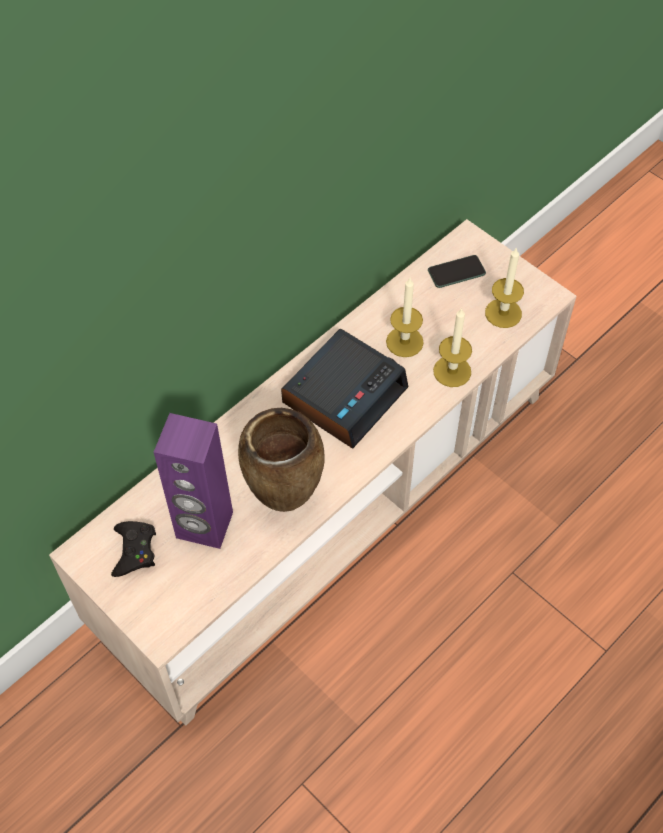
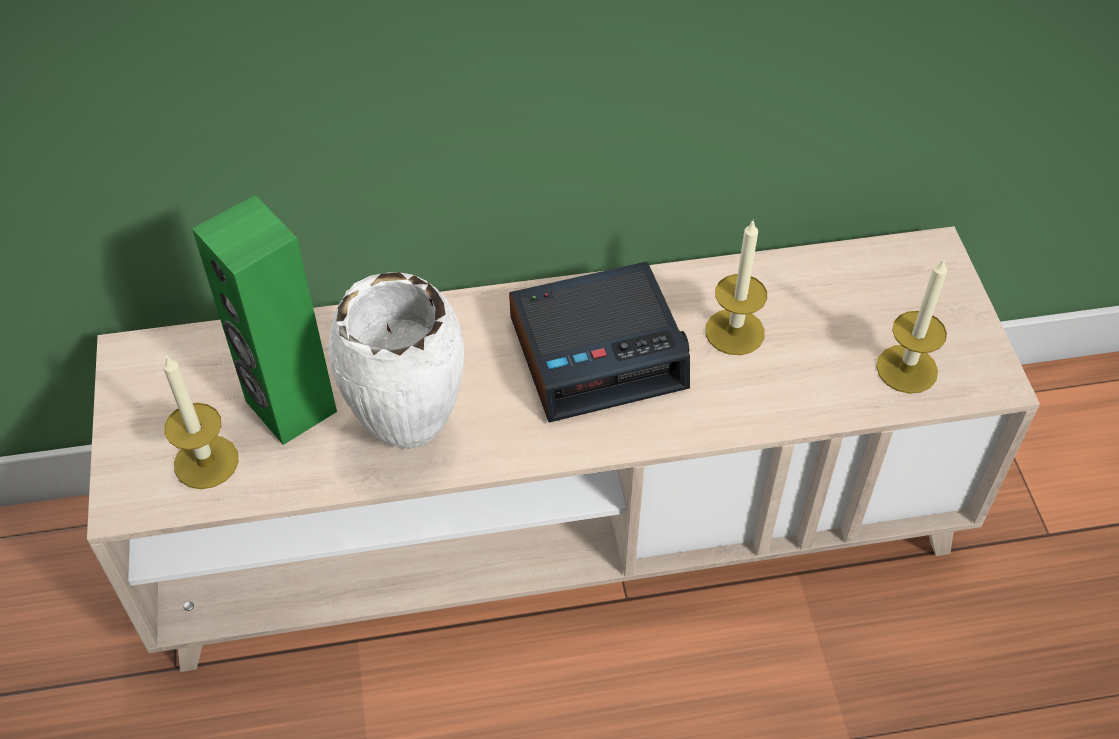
camera: 35 degrees right, 5 degrees down
black game controller [111,521,156,577] -> none
purple speaker [154,413,233,549] -> green speaker [192,195,337,445]
brown vase [238,408,325,512] -> white vase [328,272,464,449]
phone [428,255,486,288] -> none
candle [433,308,472,387] -> candle moved to [163,354,239,489]

